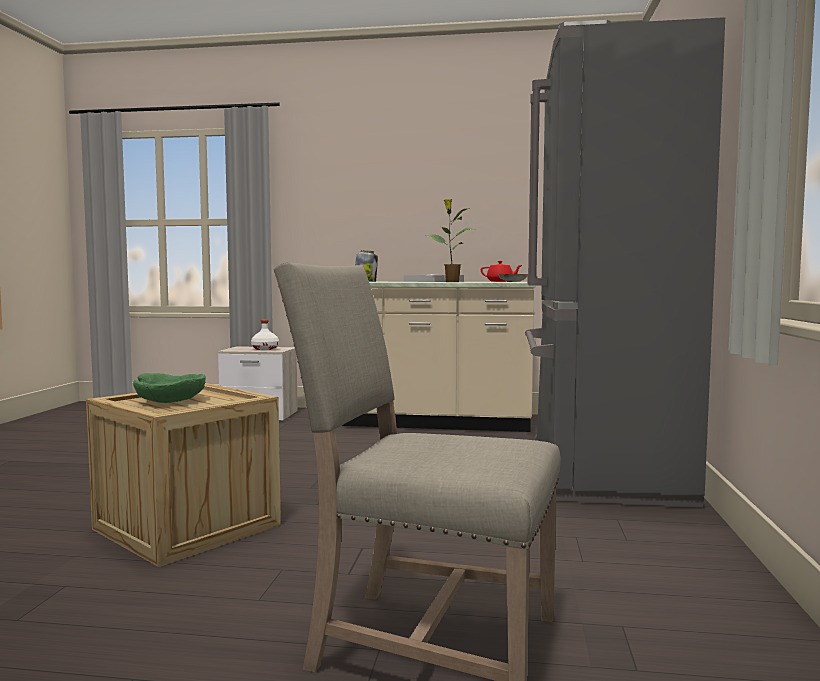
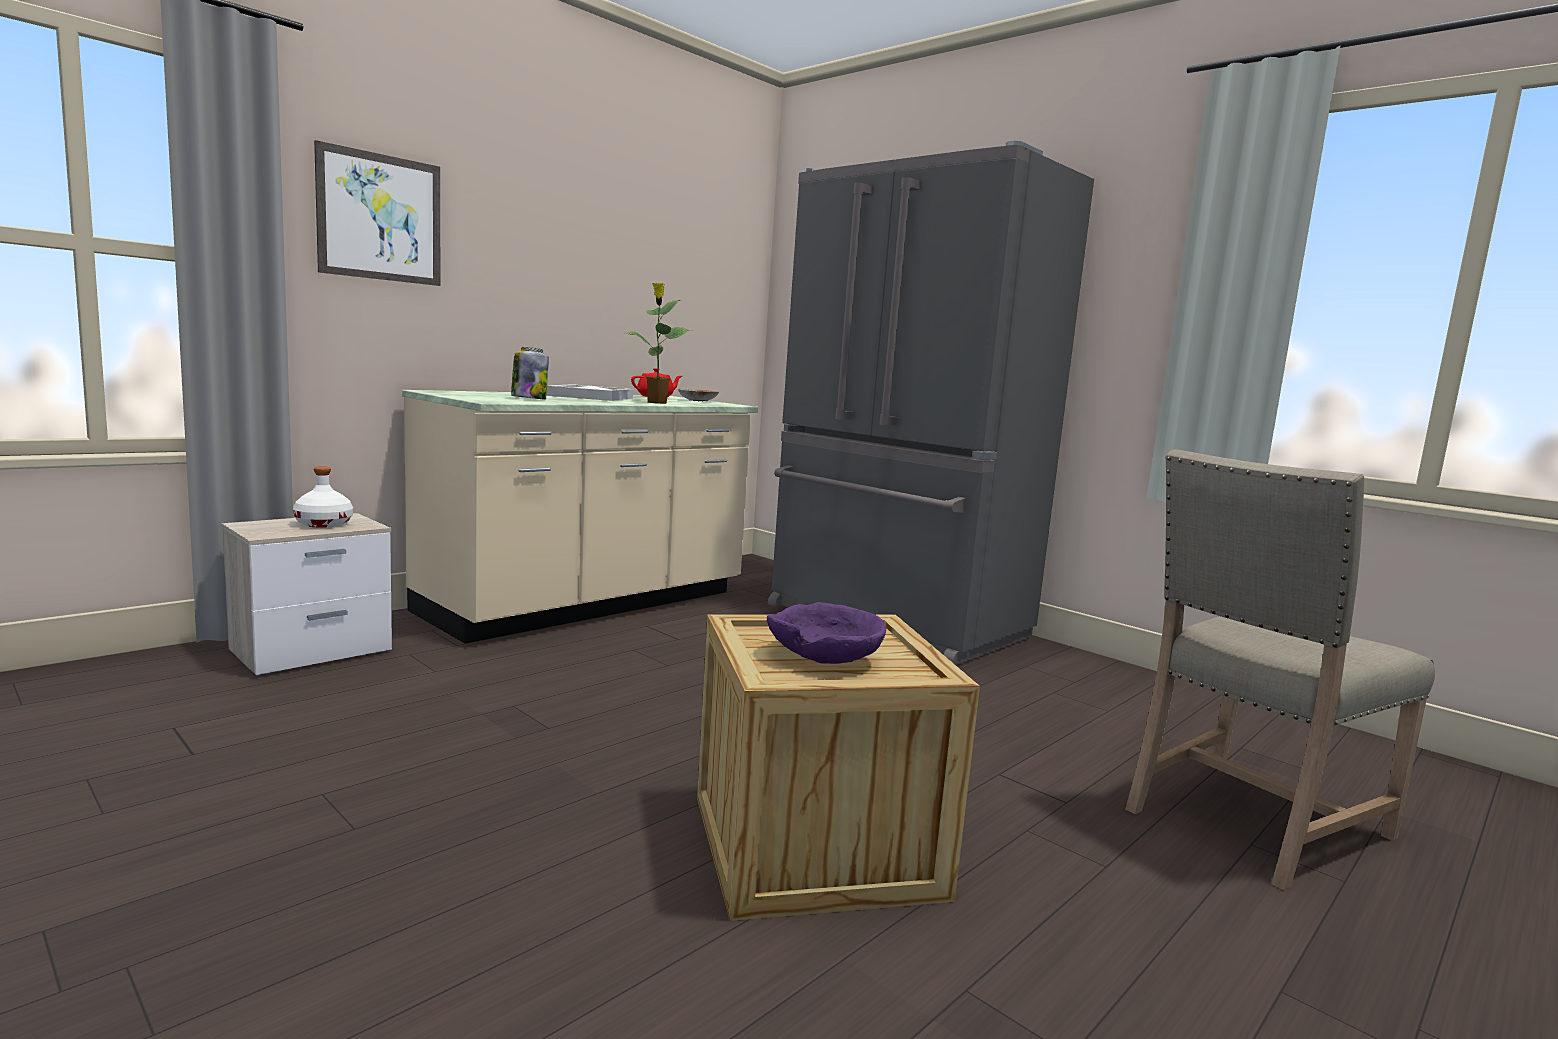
camera: 55 degrees left, 5 degrees up
green bowl [133,373,206,403] -> purple bowl [767,602,886,664]
none -> picture [314,140,440,286]

